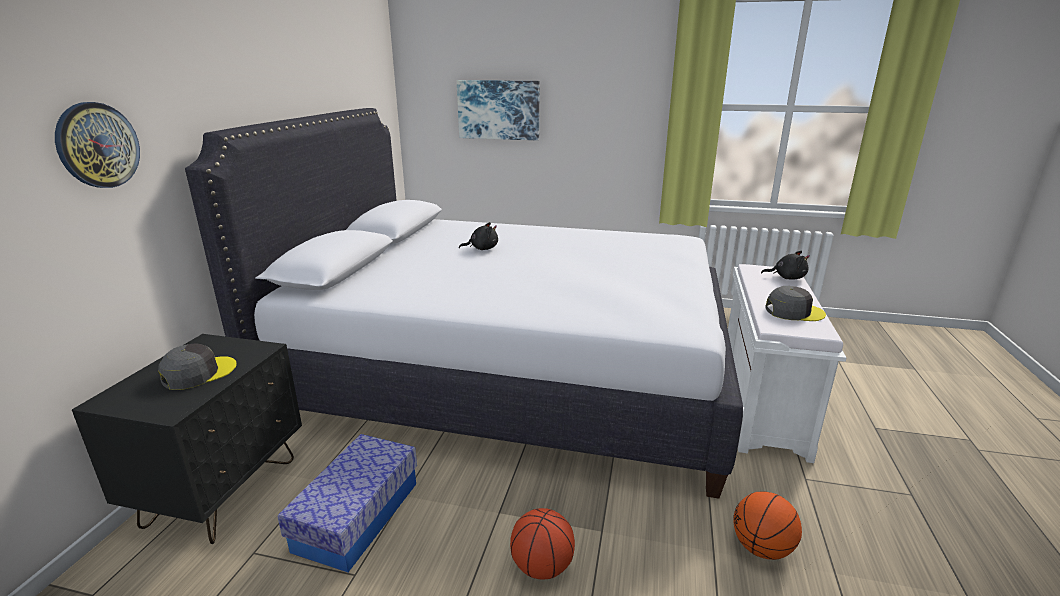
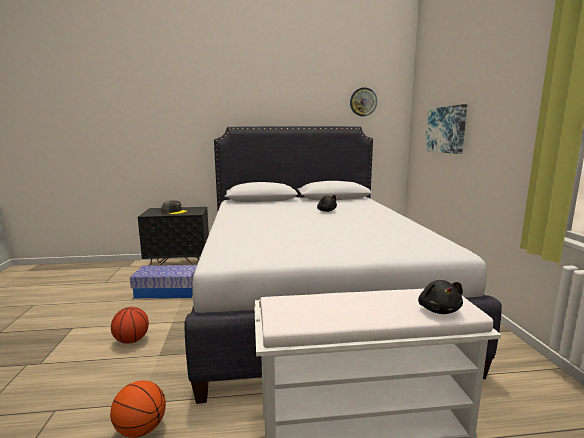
camera: 70 degrees right, 10 degrees down
wall clock [55,102,140,188] -> wall clock moved to [350,88,377,116]
grey cap [765,286,826,321] -> none

